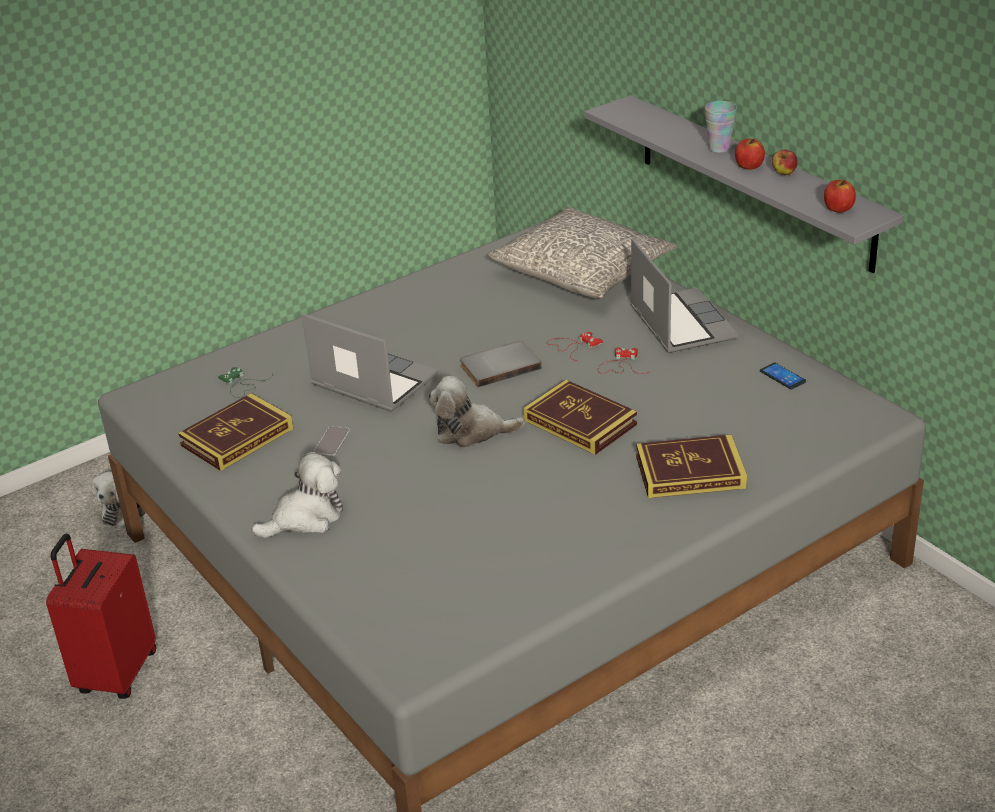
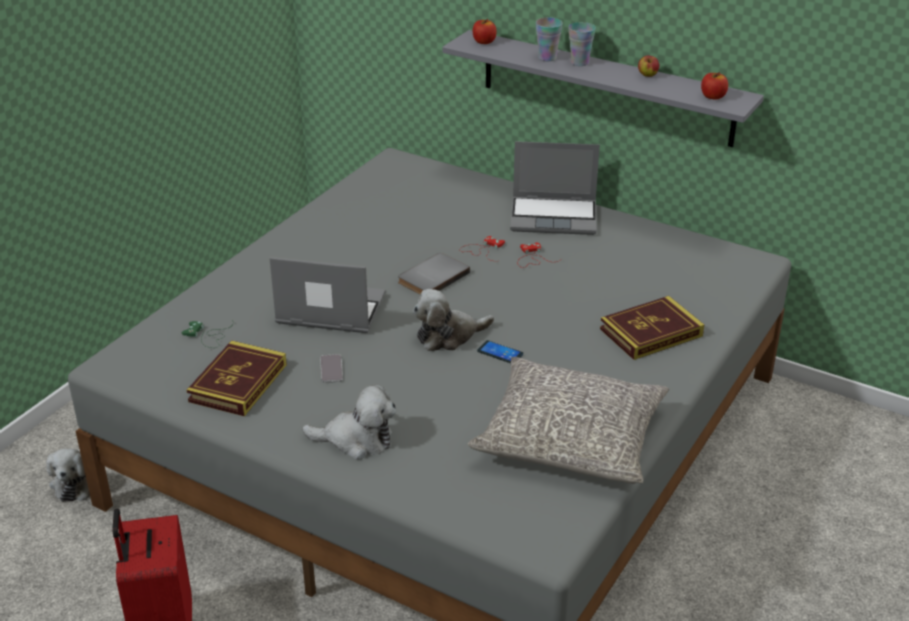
camera: 25 degrees left, 0 degrees up
plush toy [252,452,343,538] -> plush toy turned 60 degrees clockwise [302,384,396,459]
grey pillow [488,207,677,299] -> grey pillow moved to [468,357,669,484]
book [524,380,637,455] -> none
laptop [631,238,738,353] -> laptop turned 135 degrees clockwise [510,141,600,235]
apple [735,139,765,170] -> apple moved to [473,19,497,44]
phone [760,362,806,389] -> phone moved to [477,340,523,363]
none -> cup [536,18,563,61]

